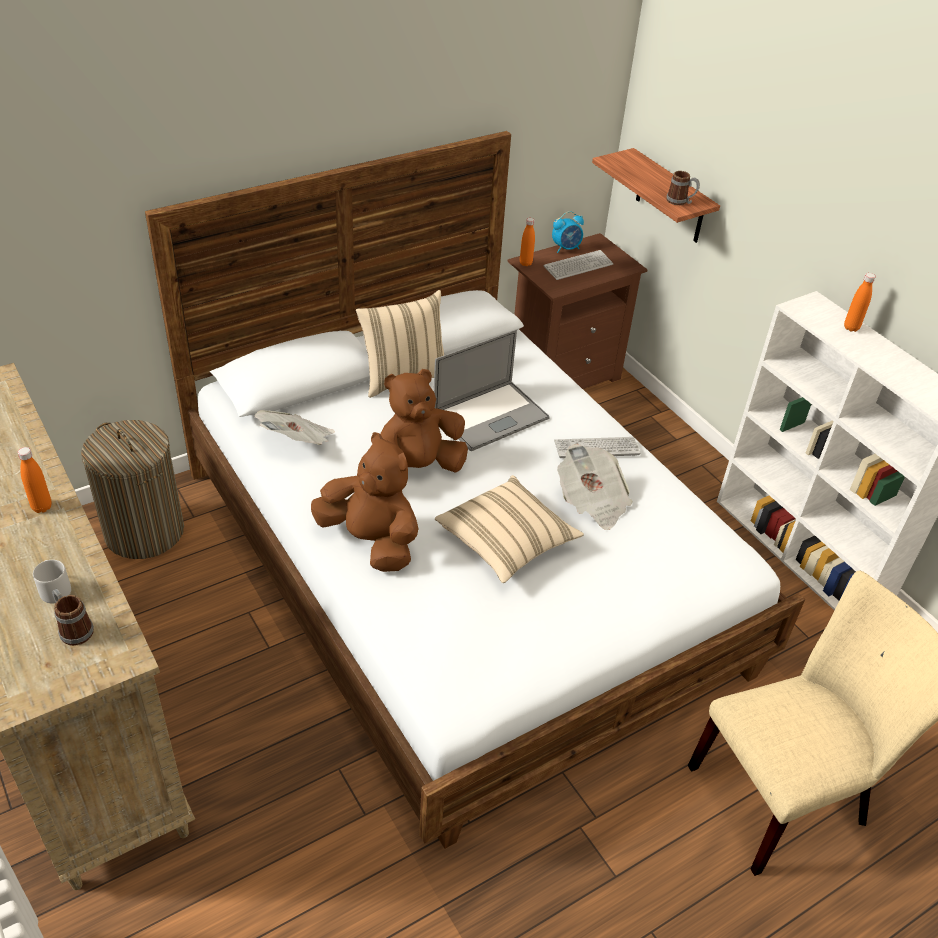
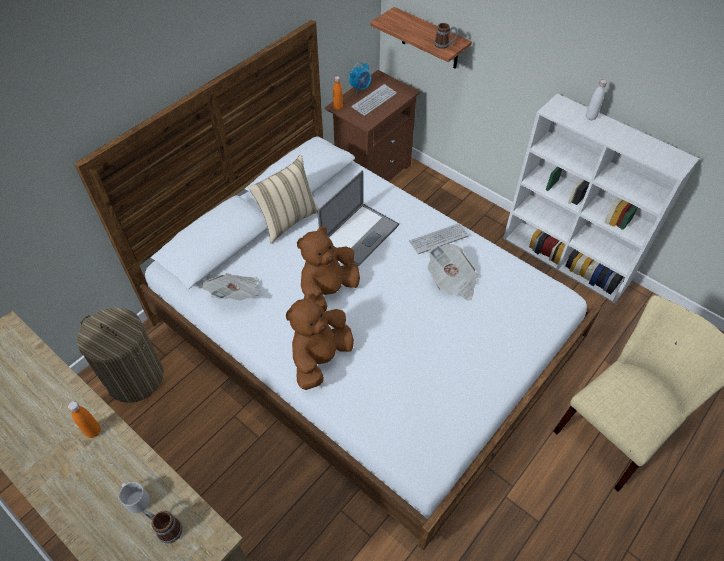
camera: 15 degrees left, 10 degrees up
brown plush toy [311,432,418,572] -> brown plush toy turned 75 degrees counterclockwise [286,293,354,390]
beige pillow [435,475,584,583] -> none
orange bottle [844,273,876,332] -> white bottle [586,80,607,120]

